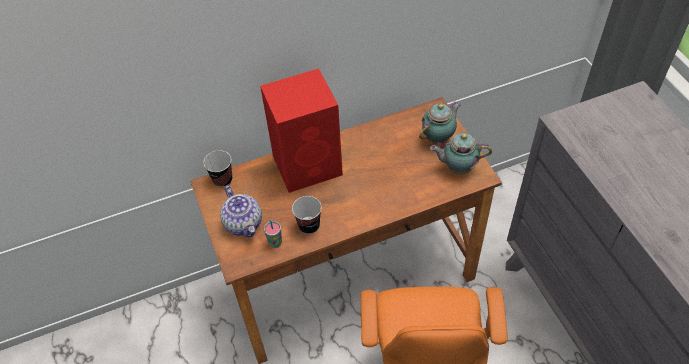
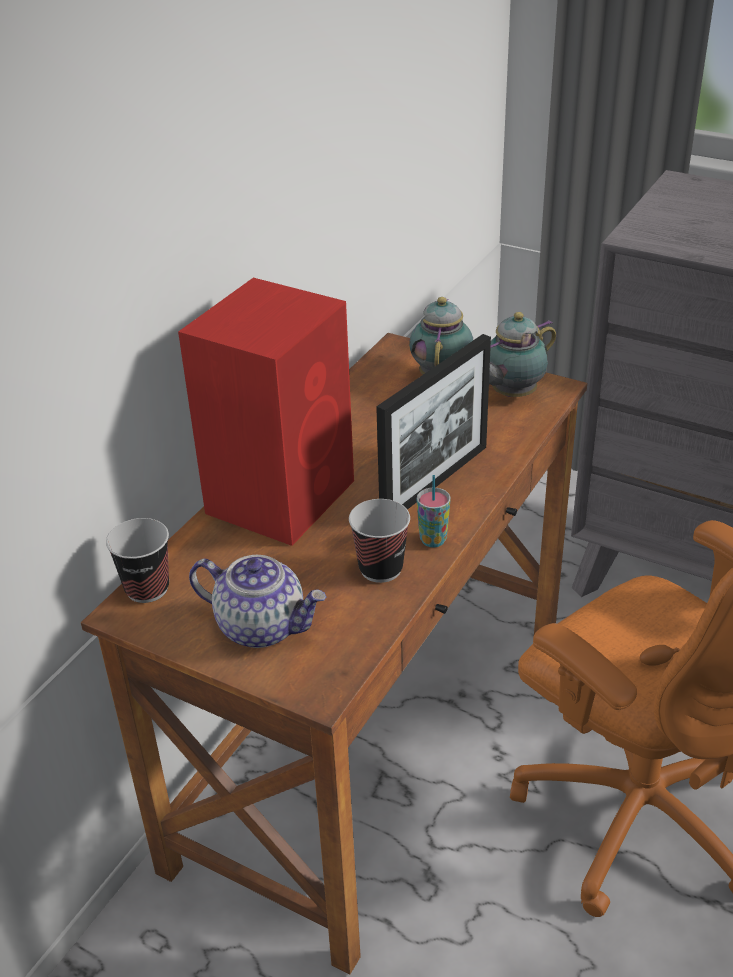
camera: 40 degrees left, 15 degrees down
cup [264,220,282,248] -> cup moved to [417,475,451,547]
none -> picture frame [376,334,491,510]

